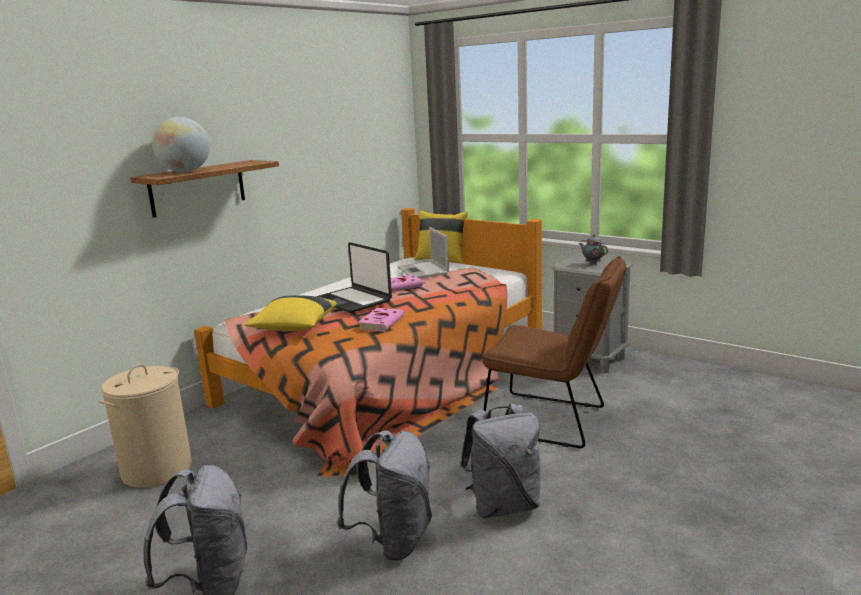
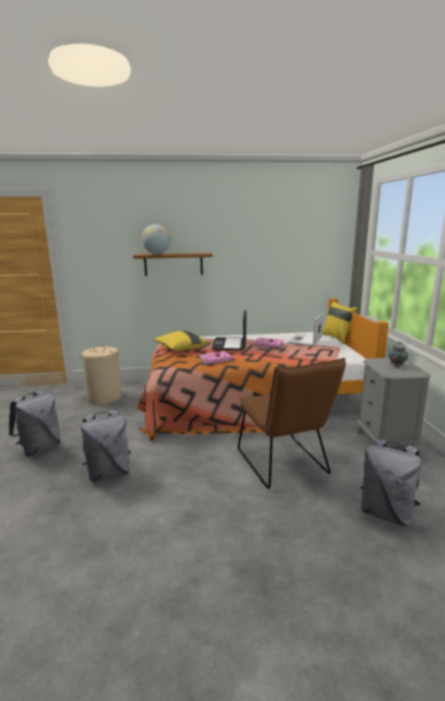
camera: 45 degrees right, 0 degrees up
grey backpack [460,404,541,518] -> grey backpack moved to [360,440,421,526]

